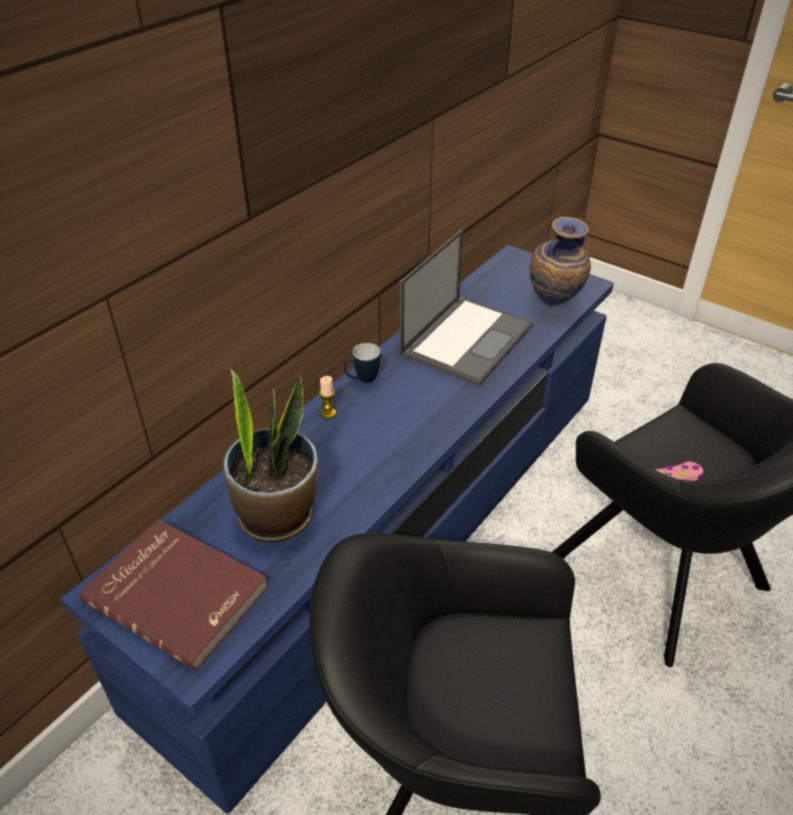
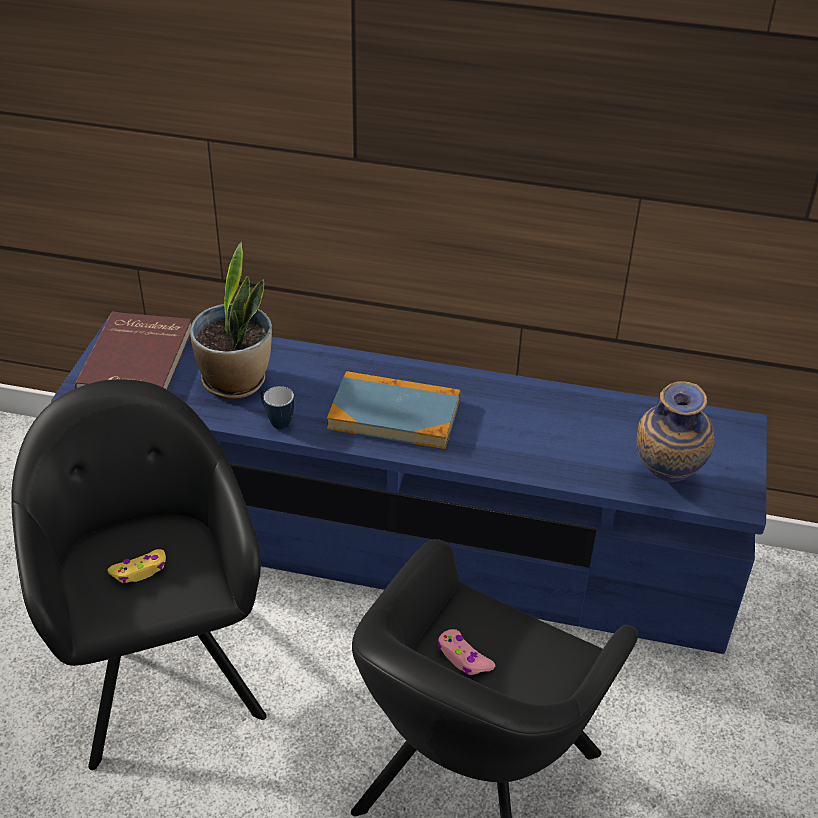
camera: 65 degrees right, 0 degrees up
candle [319,376,336,418] -> none
mug [344,343,380,383] -> mug moved to [260,386,294,429]
laptop [400,229,533,386] -> none
none -> yellow game controller [107,549,166,583]
none -> book [327,371,460,449]

